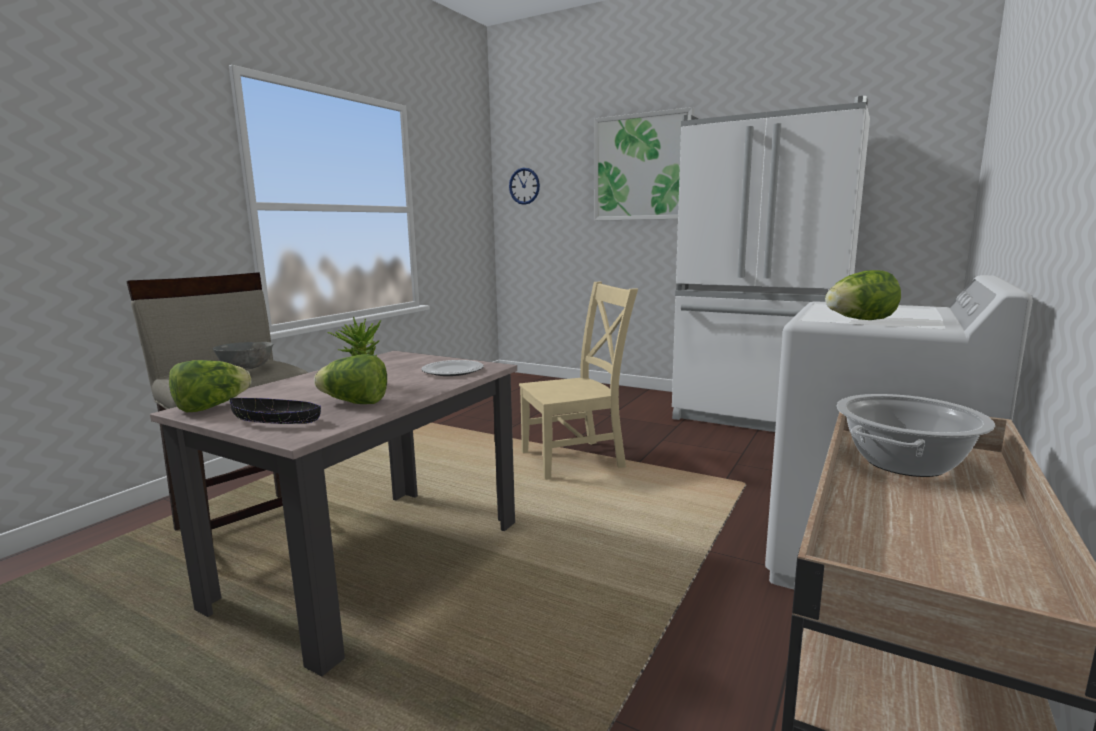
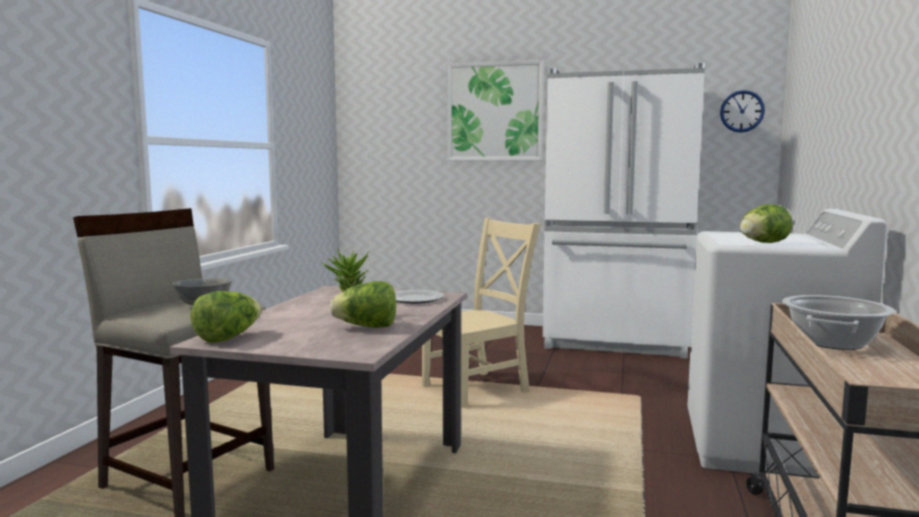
camera: 15 degrees left, 5 degrees down
black bowl [230,398,321,424] -> none
wall clock [509,168,540,205] -> wall clock moved to [720,90,765,132]

